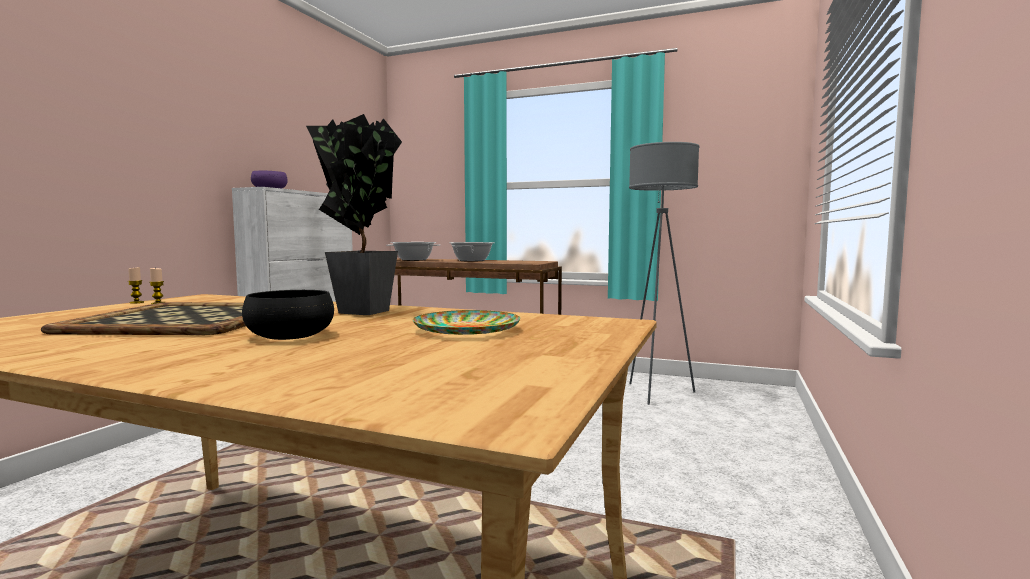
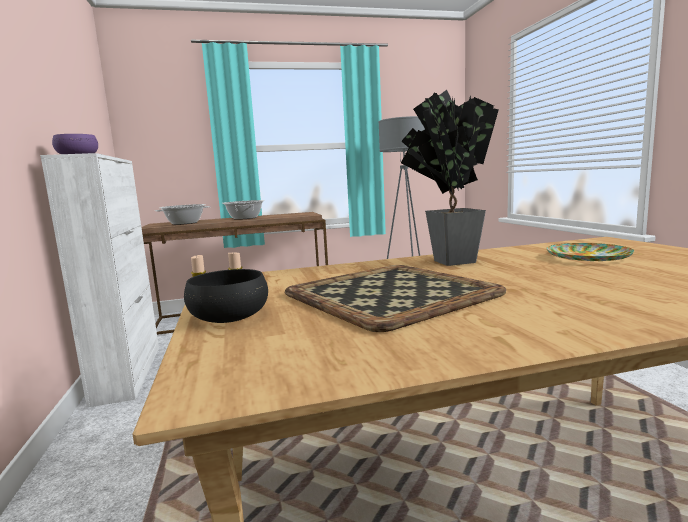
camera: 35 degrees left, 5 degrees up
black bowl [242,290,334,340] -> black bowl moved to [184,269,268,323]

